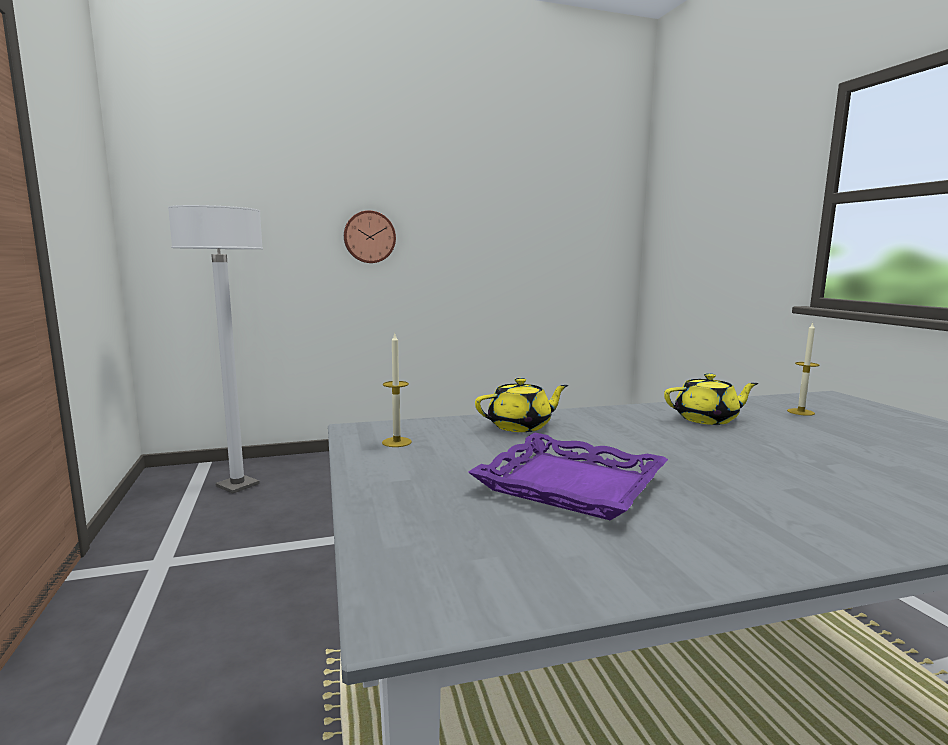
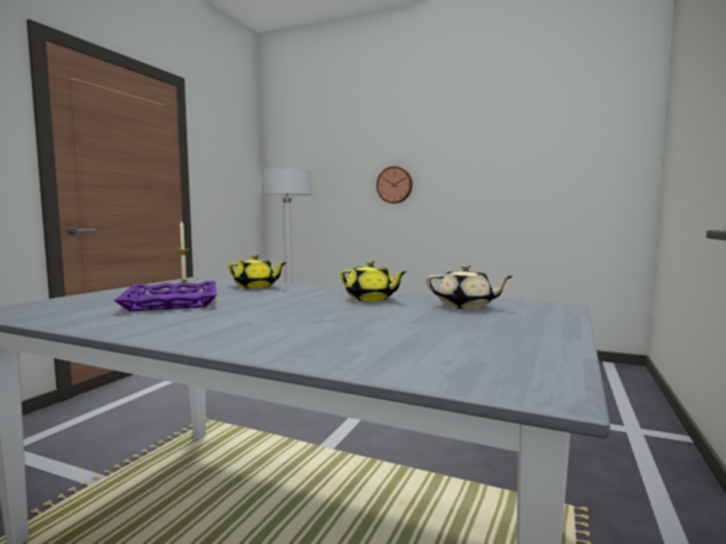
camera: 40 degrees right, 5 degrees down
candle [787,322,819,416] -> beige teapot [426,265,513,309]

